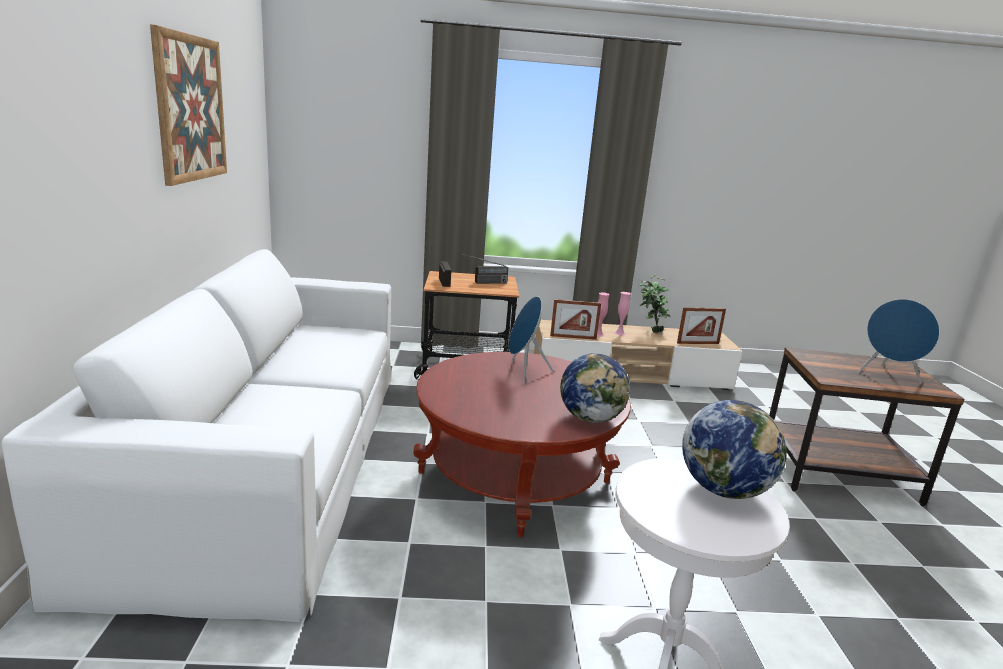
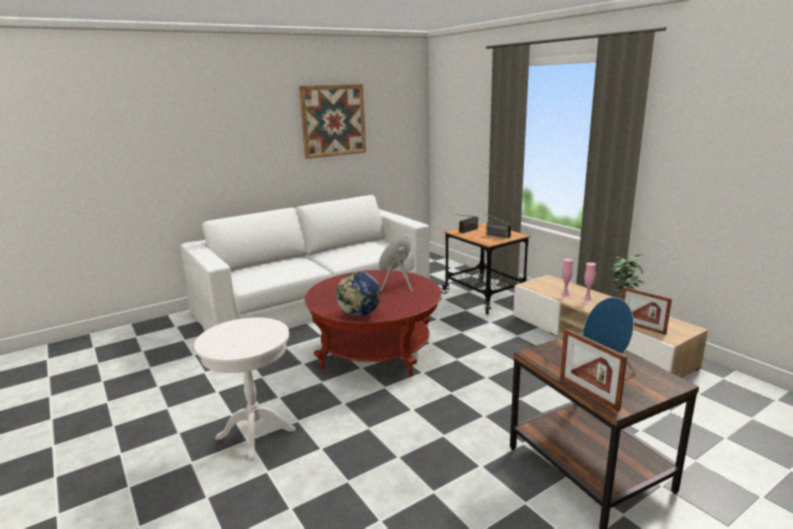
camera: 60 degrees right, 0 degrees up
picture frame [550,299,601,340] -> picture frame moved to [560,328,627,411]
globe [682,400,787,499] -> none

